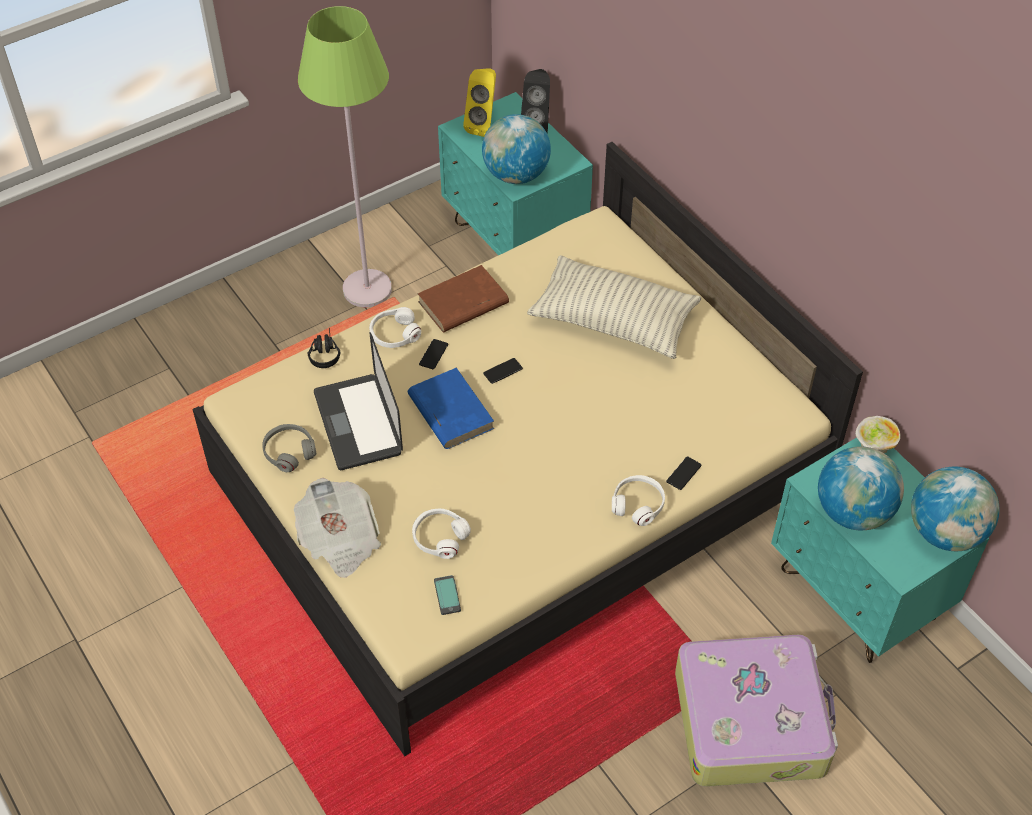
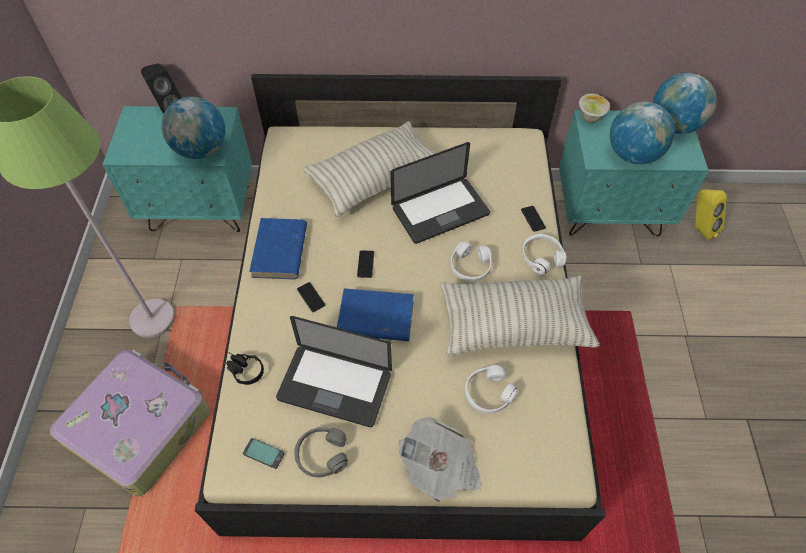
camera: 55 degrees left, 5 degrees up
white headphones [369,307,421,348] -> white headphones moved to [450,242,492,282]
brown book [418,265,509,332] -> blue book [249,218,307,279]
phone [434,575,461,615] -> phone moved to [243,438,285,469]
yellow speaker [463,68,496,137] -> yellow speaker moved to [695,189,727,241]
suitcase [675,635,838,787] -> suitcase moved to [50,349,210,496]
none -> laptop [391,142,490,244]
none -> pillow [440,276,600,356]

